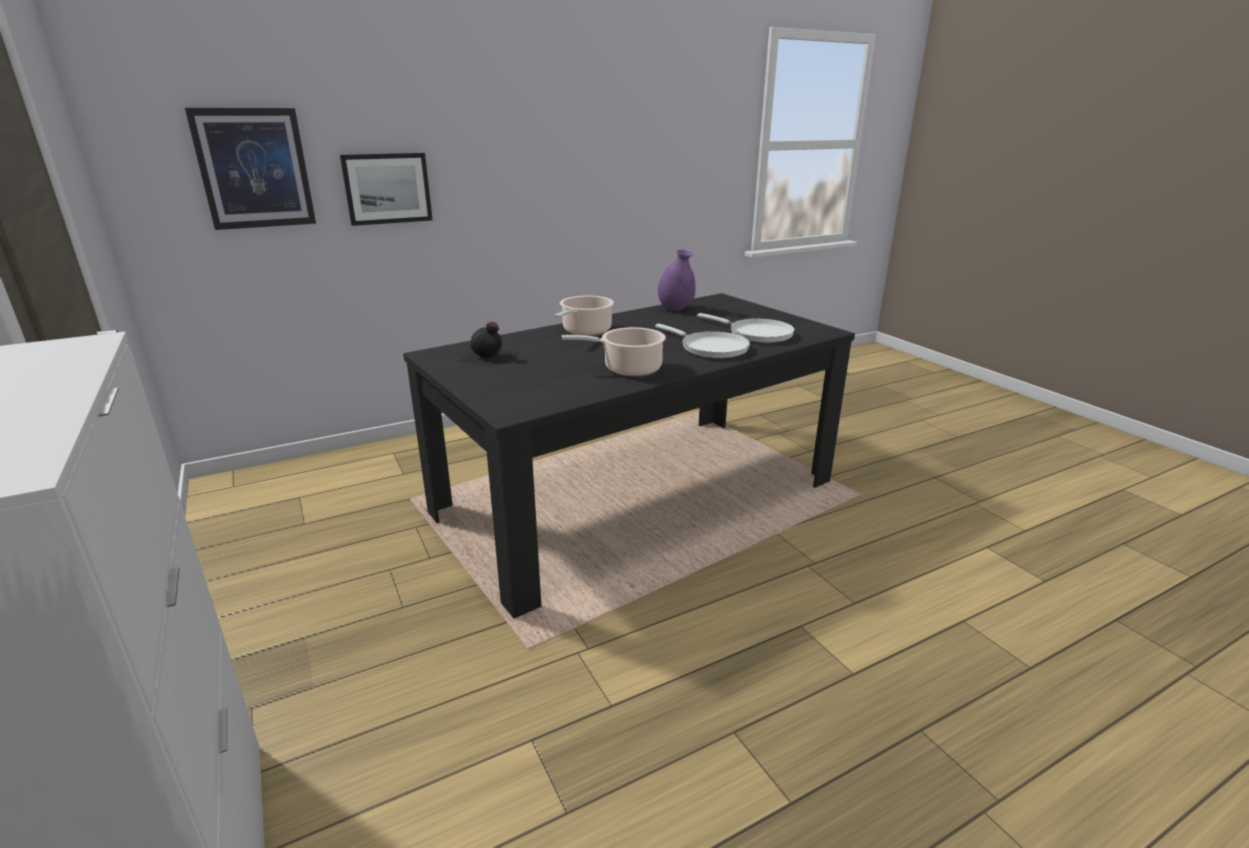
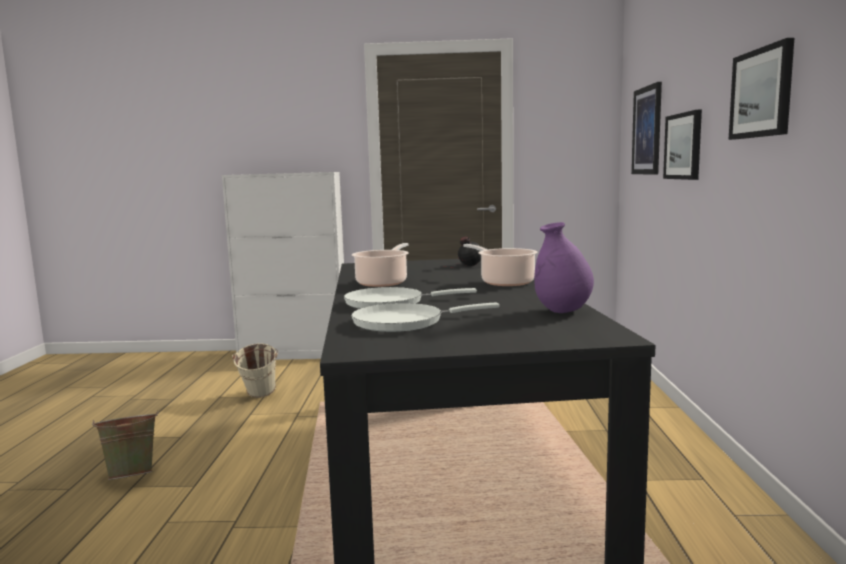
camera: 120 degrees right, 15 degrees down
none -> green bucket [92,410,158,480]
none -> beige bucket [232,343,278,398]
none -> picture [729,38,794,140]

